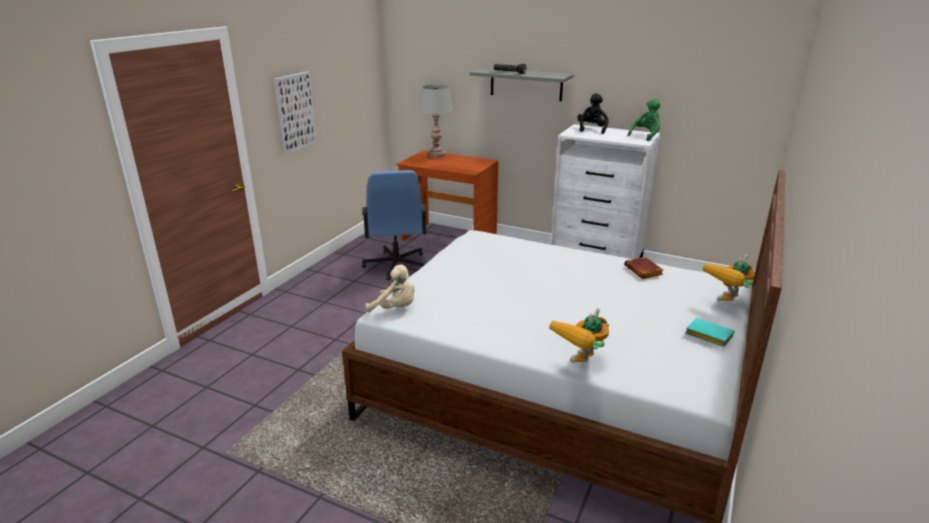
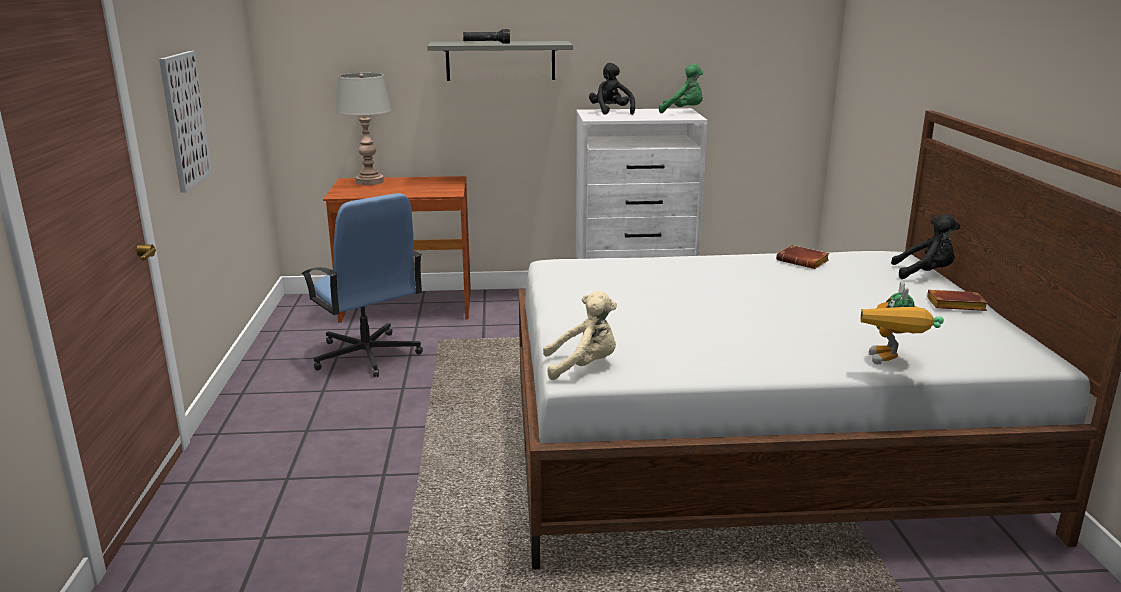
camera: 30 degrees left, 5 degrees down
green plush toy [628,99,661,141] -> green plush toy turned 90 degrees clockwise [659,64,704,113]
turquoise book [685,318,734,347] -> brown book [927,290,988,311]
toy robot [703,254,755,301] -> black plush toy [891,214,960,279]

